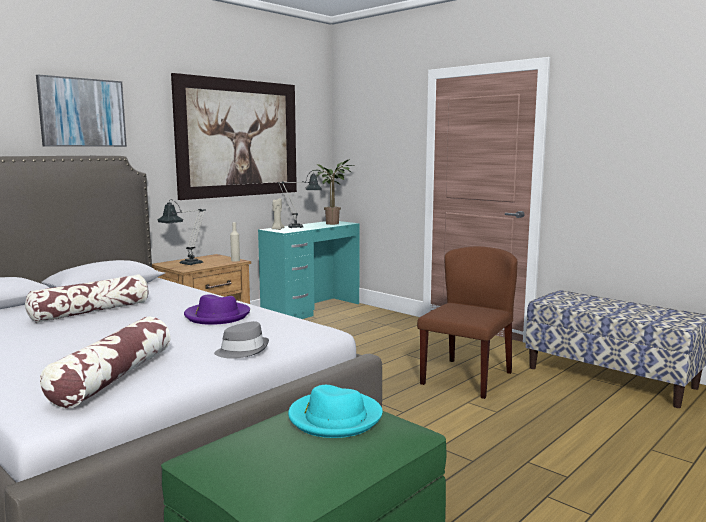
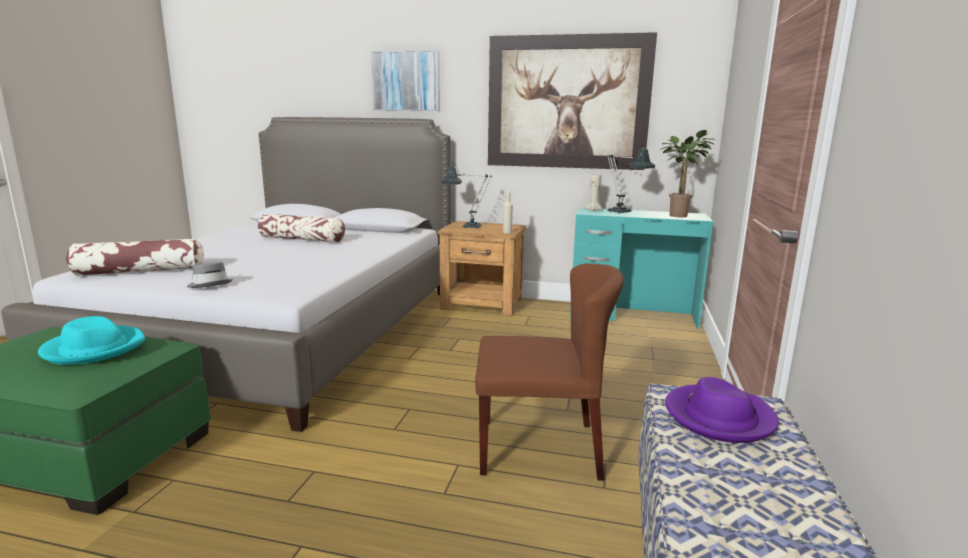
camera: 60 degrees right, 5 degrees up
purple hat [184,294,250,325] -> purple hat moved to [665,377,779,443]

